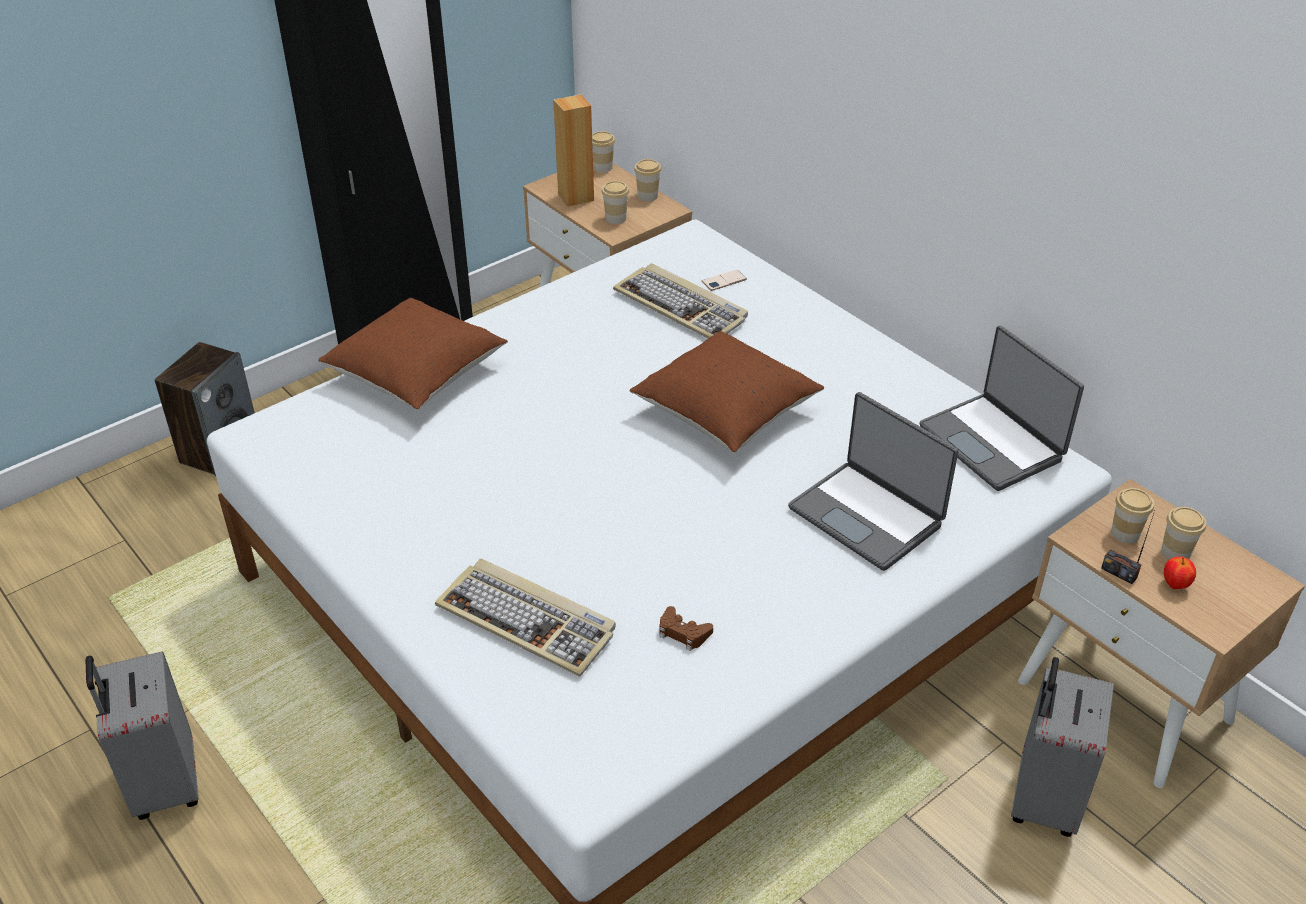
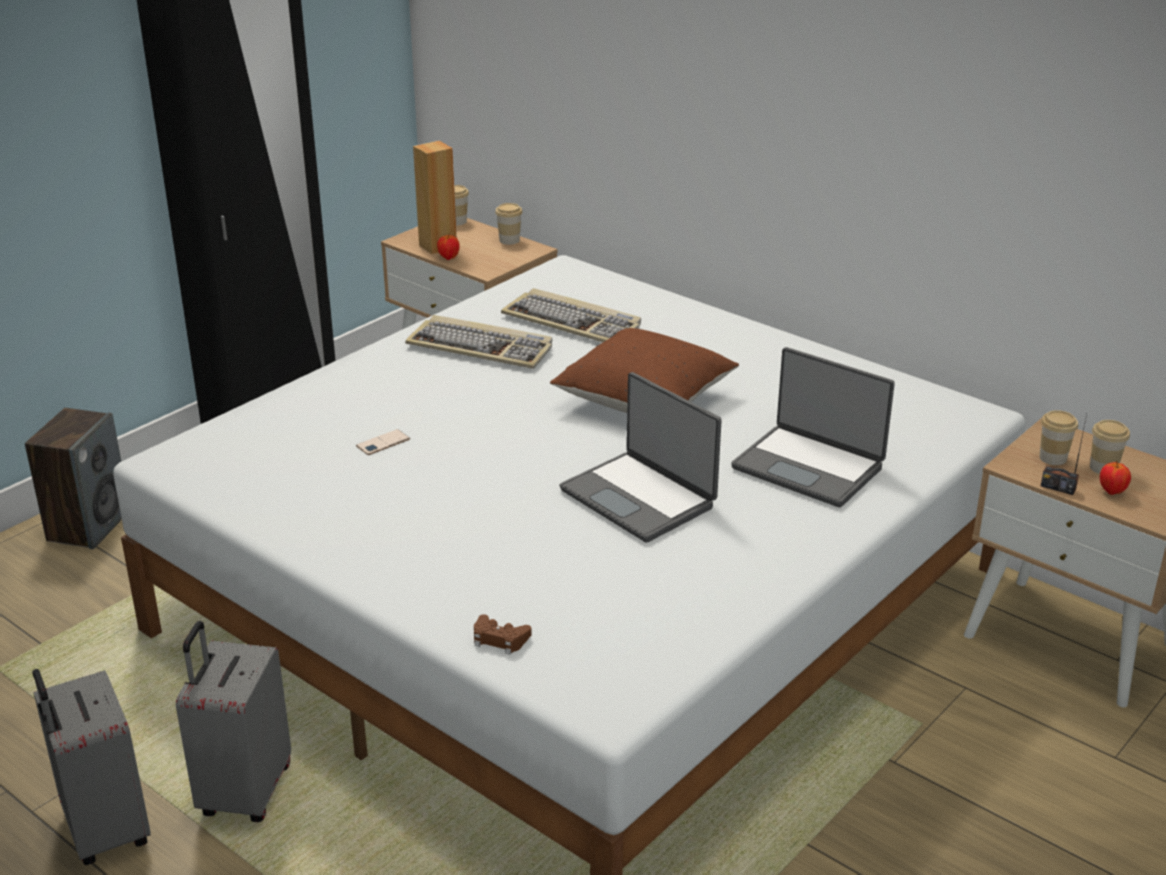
camera: 10 degrees left, 10 degrees down
brown pillow [318,298,508,410] -> none
keyboard [435,558,616,676] -> keyboard moved to [405,315,552,369]
cup [601,181,629,224] -> none
brown game controller [659,606,713,651] -> brown game controller moved to [474,614,532,655]
phone [702,270,747,291] -> phone moved to [356,429,410,455]
laptop [919,325,1084,491] -> laptop moved to [560,372,722,543]
grey suitcase [1011,657,1114,837] -> grey suitcase moved to [176,621,291,822]
none -> apple [437,233,460,260]

